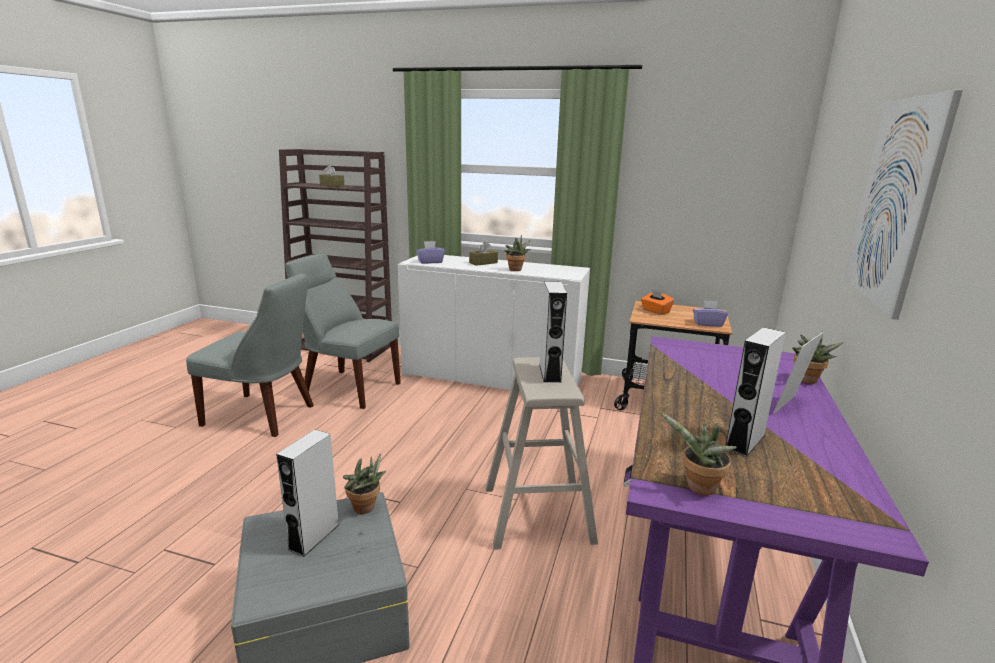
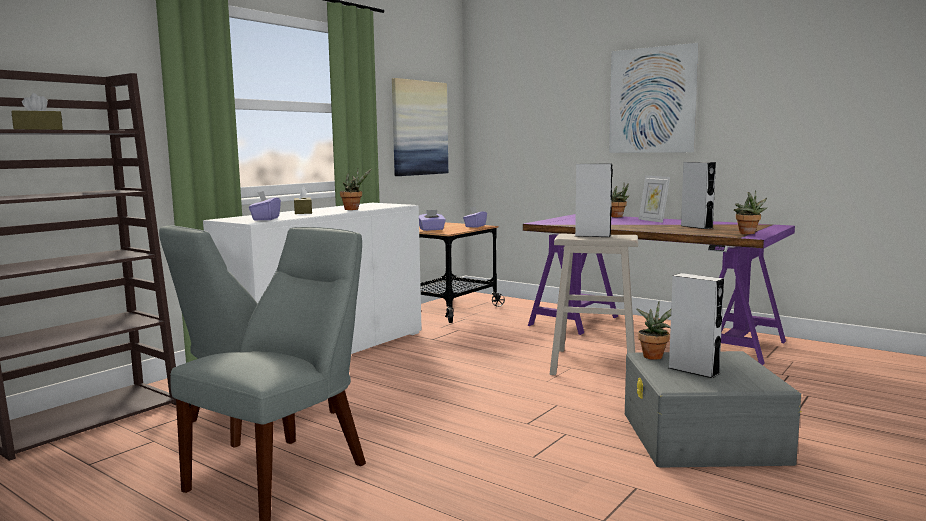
camera: 70 degrees left, 10 degrees down
orange tissue box [641,289,674,315] -> purple tissue box [419,210,446,231]
none -> picture [392,78,448,176]

